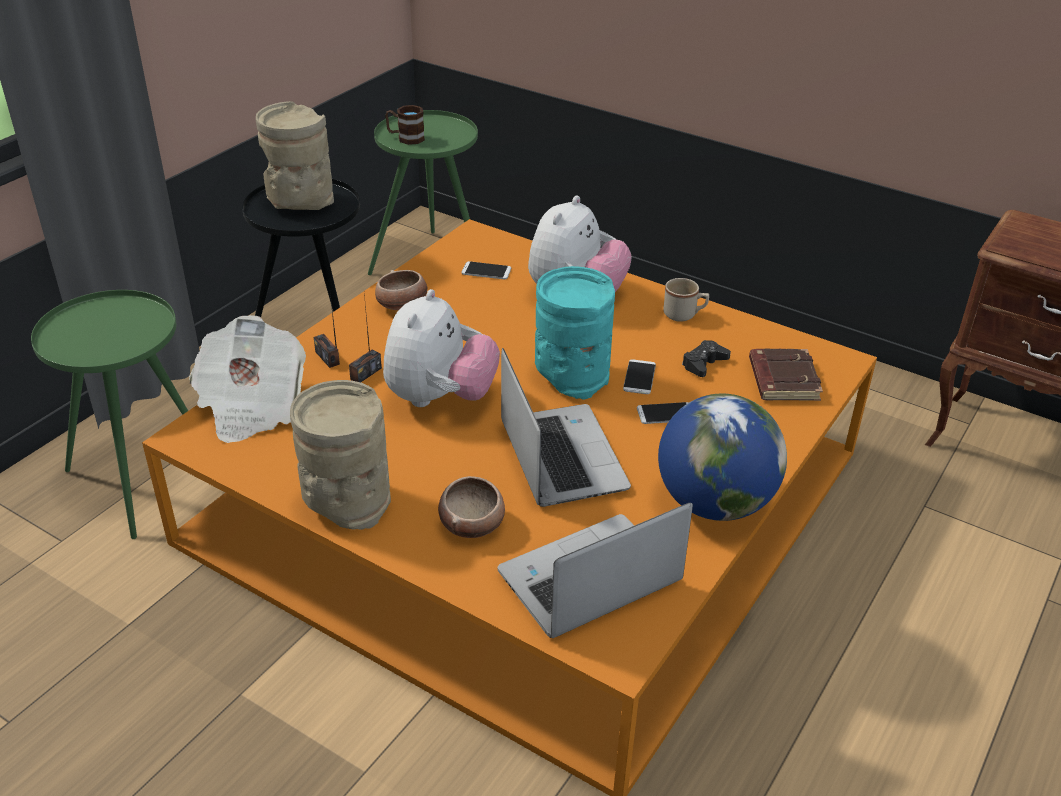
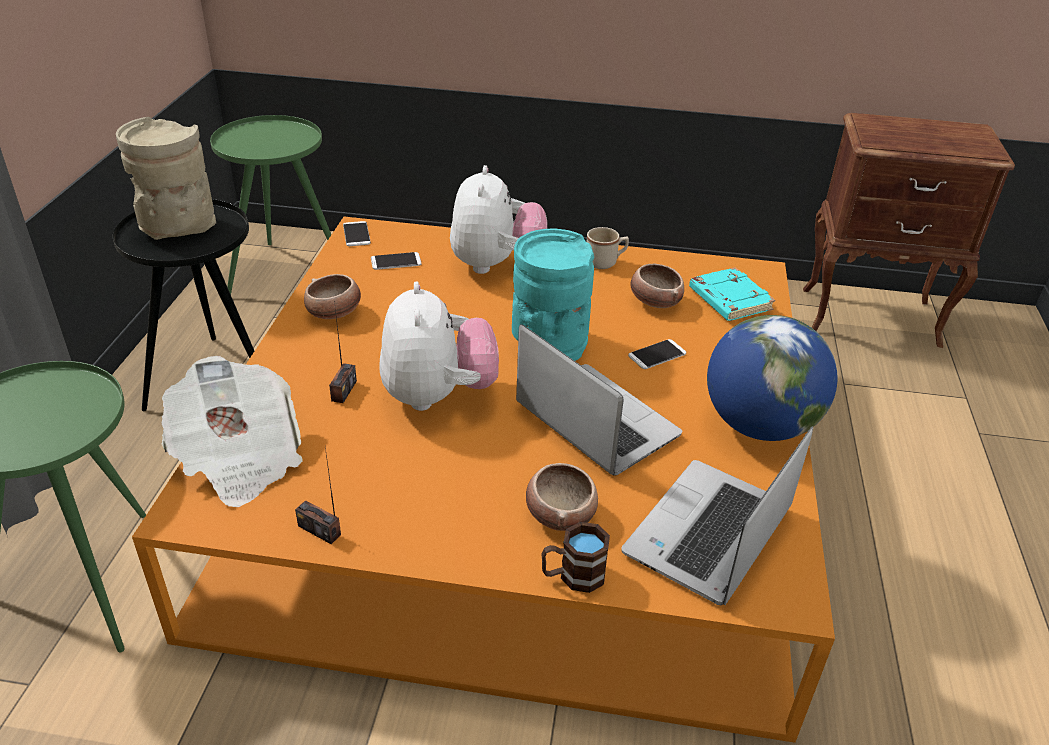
camera: 25 degrees left, 0 degrees up
beige vase [290,380,391,530] -> none
radio [314,294,340,368] -> radio moved to [295,447,341,544]
brown mug [385,105,425,145] -> brown mug moved to [541,522,610,593]
phone [623,359,656,394] -> phone moved to [343,221,371,246]
black game controller [682,340,731,377] -> bowl [630,264,684,308]
brown book [749,349,823,401] -> turquoise book [689,267,775,321]

